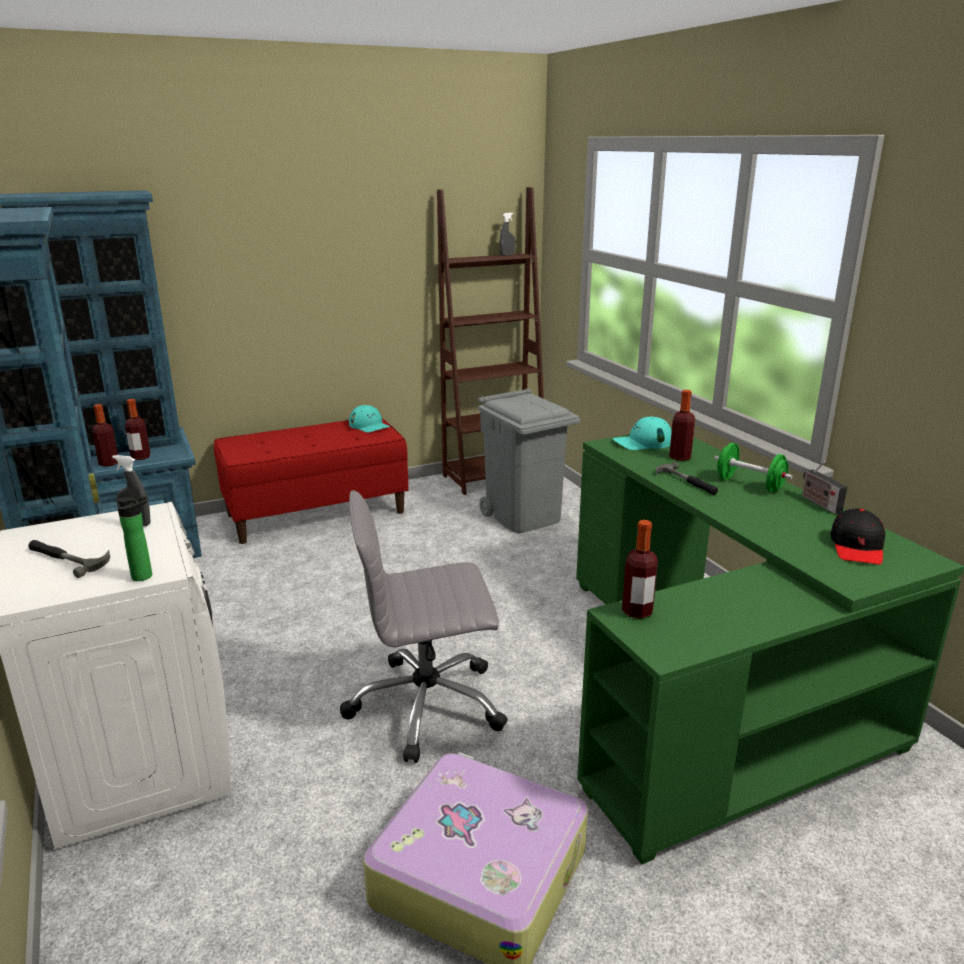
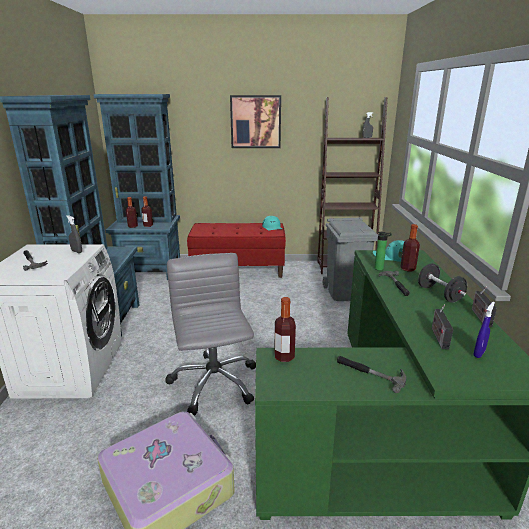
camera: 25 degrees right, 0 degrees up
bottle [116,496,152,581] -> bottle moved to [374,232,392,270]
grey office chair [340,490,508,763] -> grey office chair turned 60 degrees clockwise [165,253,256,415]
green dumbbell [714,443,793,492] -> black dumbbell [418,264,467,303]
black cap [830,508,885,565] -> blue spray bottle [473,302,495,358]
none -> picture [230,95,281,148]
none -> hammer [337,356,406,393]
none -> radio [432,304,453,350]

